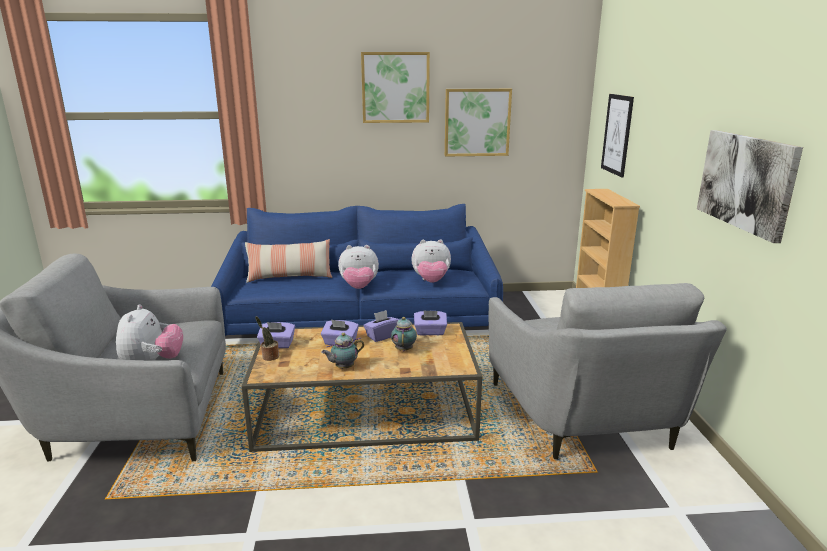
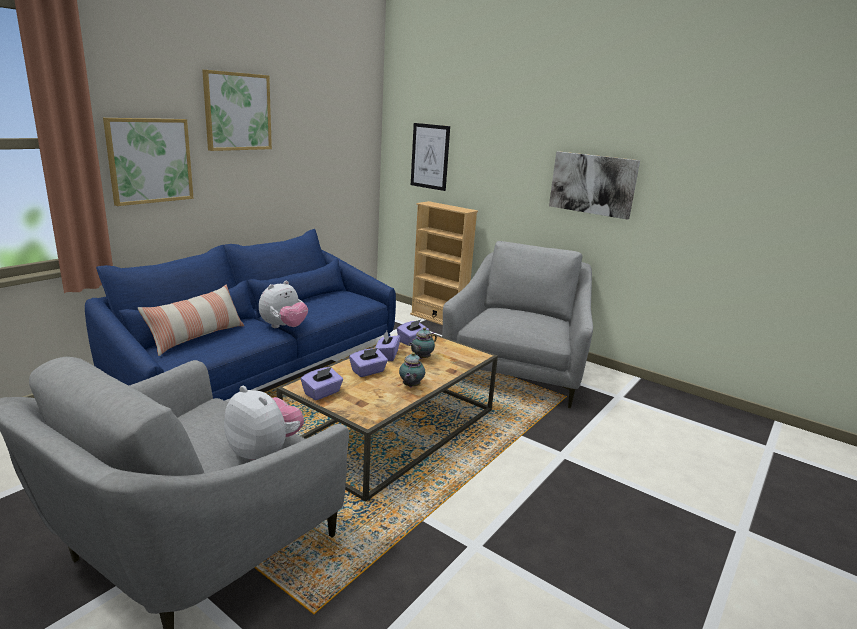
camera: 50 degrees left, 0 degrees up
potted plant [255,316,279,361] -> none
teapot [391,317,417,352] -> teapot turned 90 degrees counterclockwise [408,327,437,359]
plush toy [411,239,451,283] -> none
picture [445,89,512,156] -> picture moved to [103,118,194,206]
grey armchair [489,283,727,459] -> grey armchair turned 105 degrees counterclockwise [442,241,593,408]

